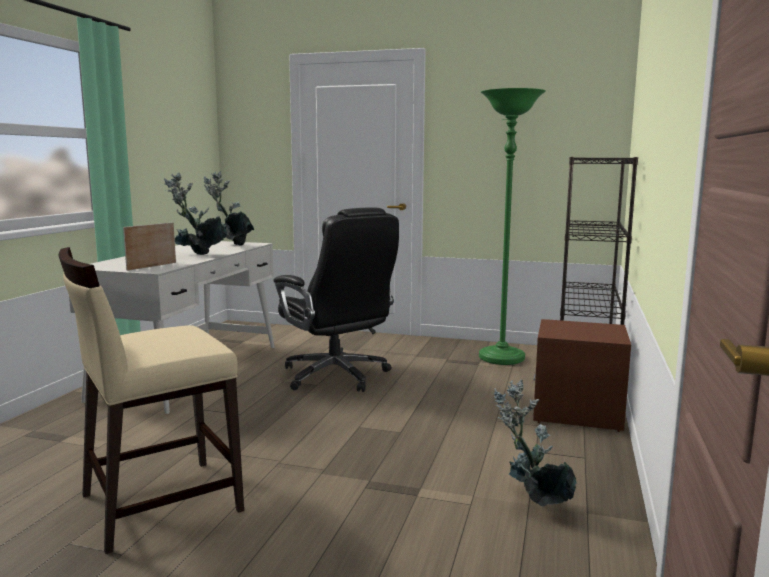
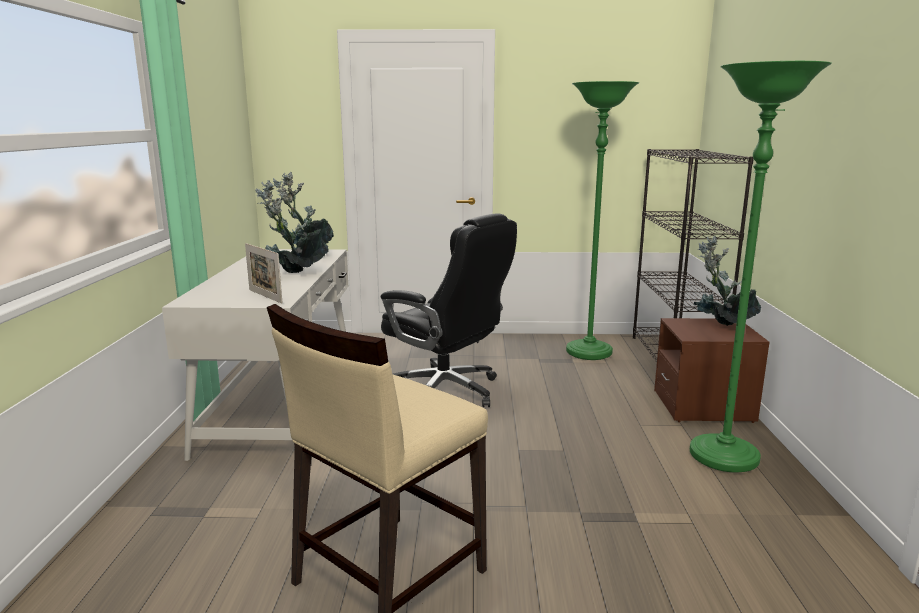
camera: 15 degrees left, 5 degrees up
picture frame [123,222,176,271] -> picture frame turned 60 degrees counterclockwise [245,243,282,304]
potted plant [494,380,577,507] -> potted plant moved to [694,236,761,326]
none -> green floor lamp [690,61,831,472]

